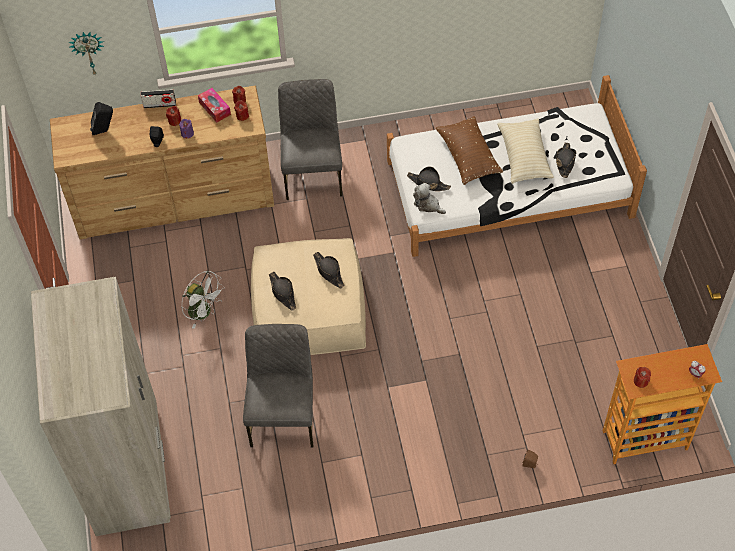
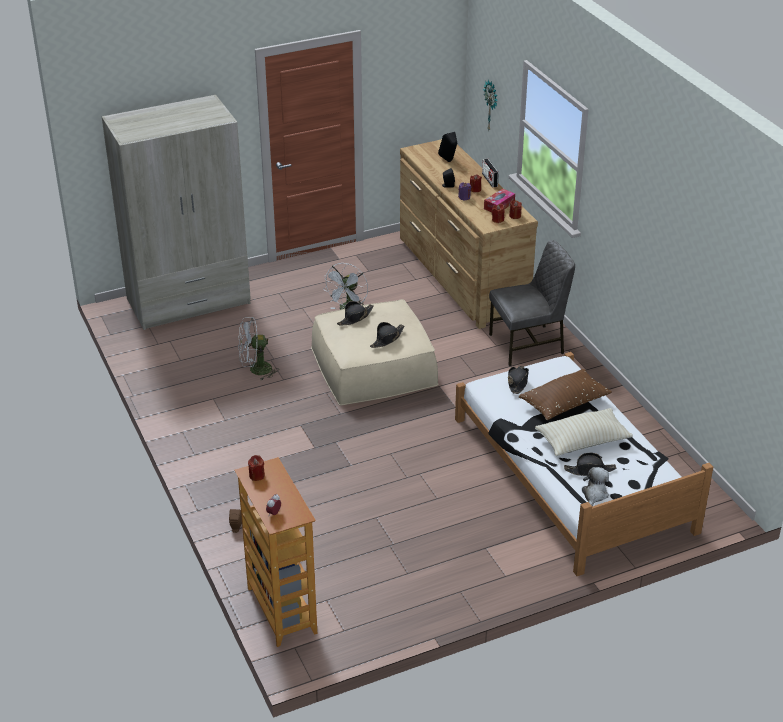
camera: 75 degrees right, 20 degrees down
grey chair [243,324,313,448] -> white fan [238,317,278,381]
plush toy [413,183,446,214] -> plush toy moved to [583,467,609,506]

